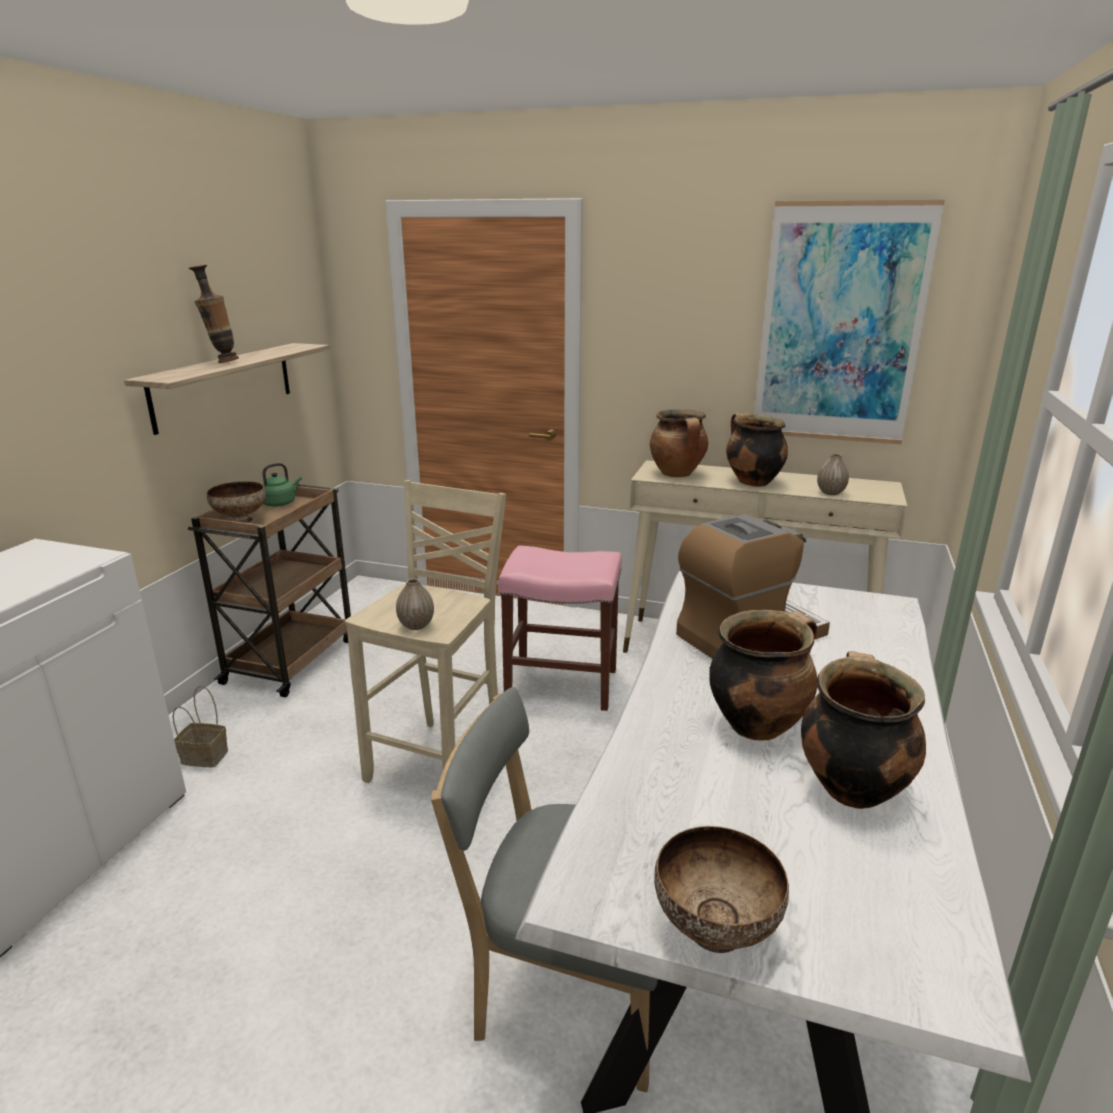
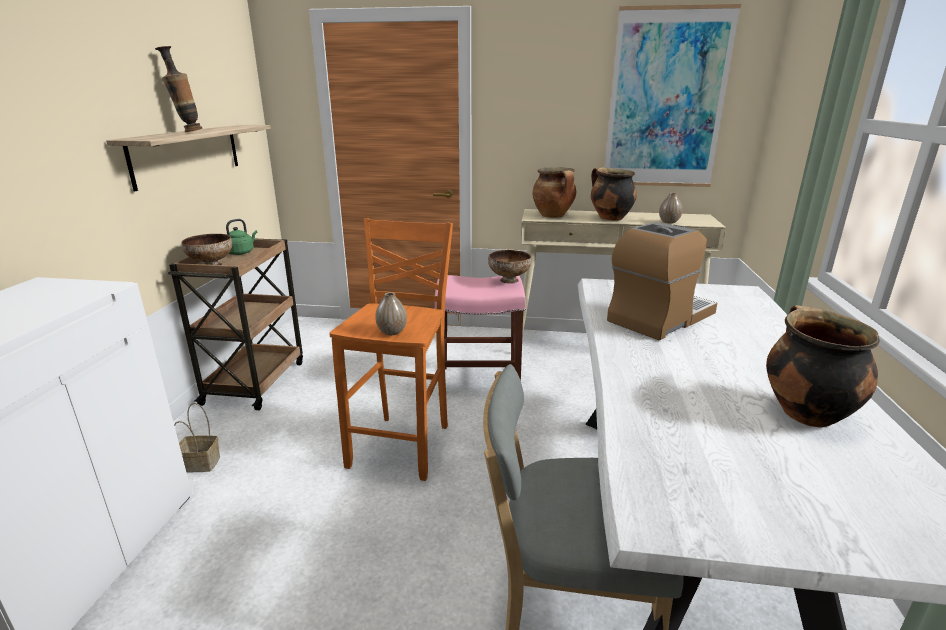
camera: 10 degrees left, 0 degrees up
beige stool [345,480,506,783] -> orange stool [329,218,453,481]
bowl [654,826,789,953] -> bowl moved to [488,250,531,284]
cooking pot [709,610,817,740] -> none

